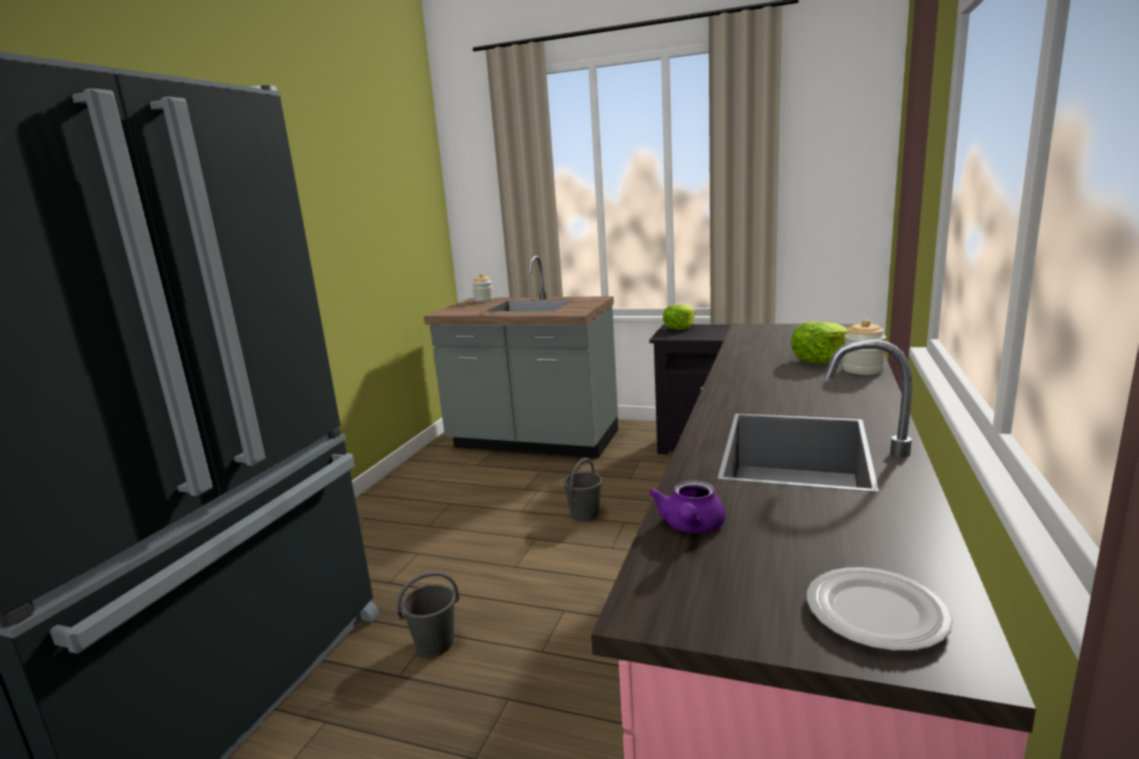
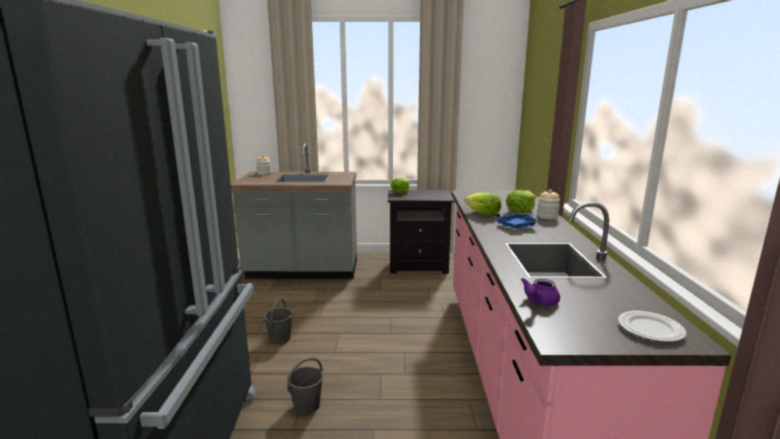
camera: 20 degrees left, 0 degrees up
grey bucket [563,458,602,522] -> grey bucket moved to [264,298,293,344]
purple teapot [648,480,725,533] -> purple teapot turned 45 degrees clockwise [521,278,560,306]
none -> lettuce [464,192,501,216]
none -> blue tray [495,213,539,229]

